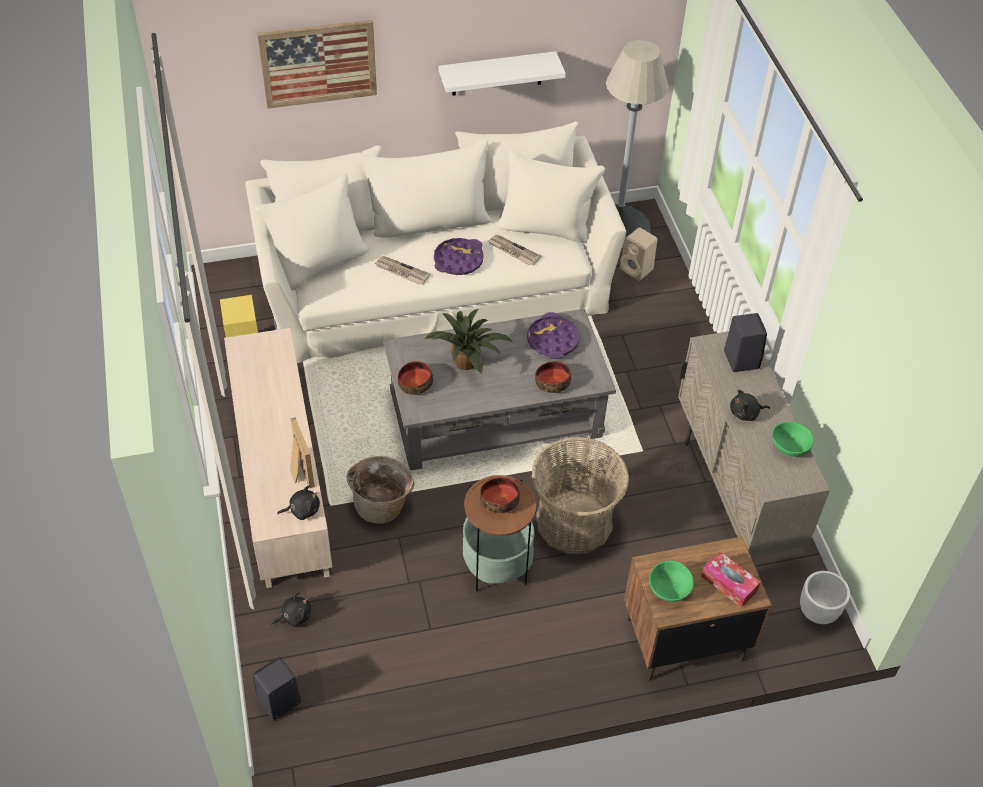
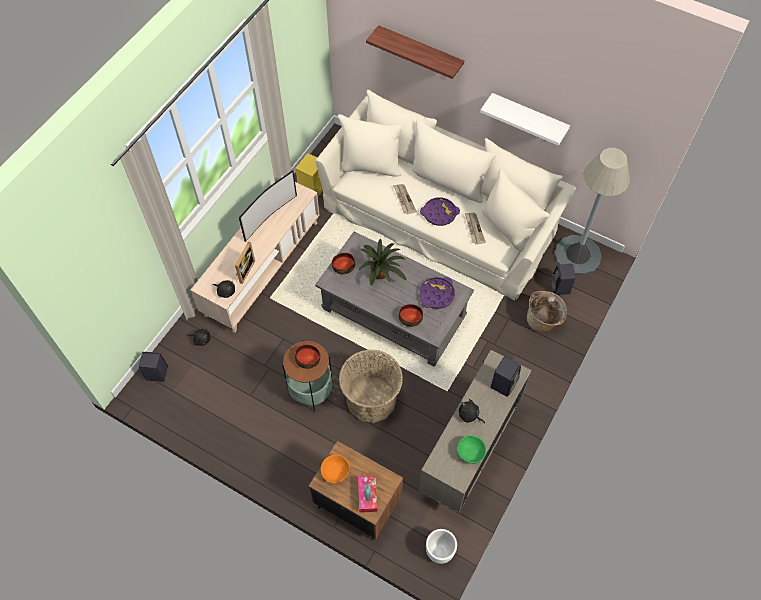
camera: 45 degrees right, 10 degrees up
picture [257,20,377,109] -> shelf [366,25,464,79]
basket [346,456,414,524] -> basket moved to [527,291,567,333]
beige speaker [620,227,658,281] -> black speaker [551,264,576,295]
green bowl [649,561,694,602] -> orange bowl [321,455,349,483]
none -> television [239,170,297,242]

